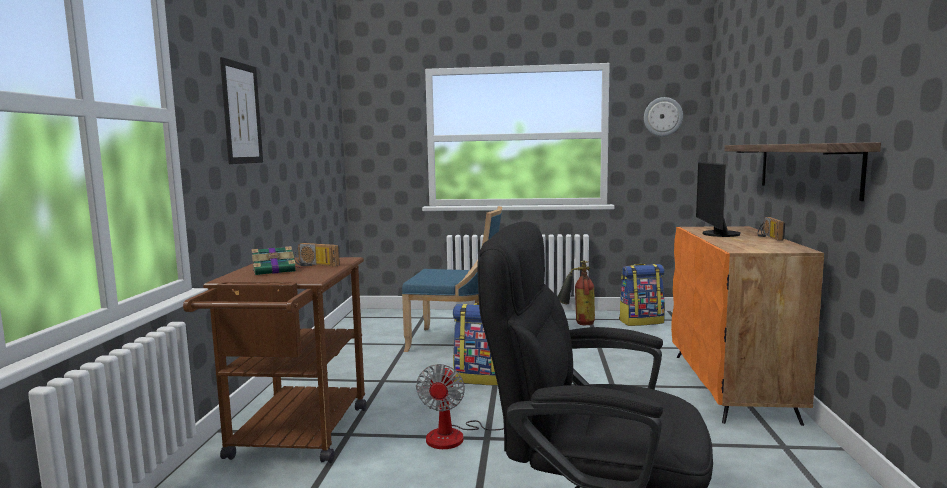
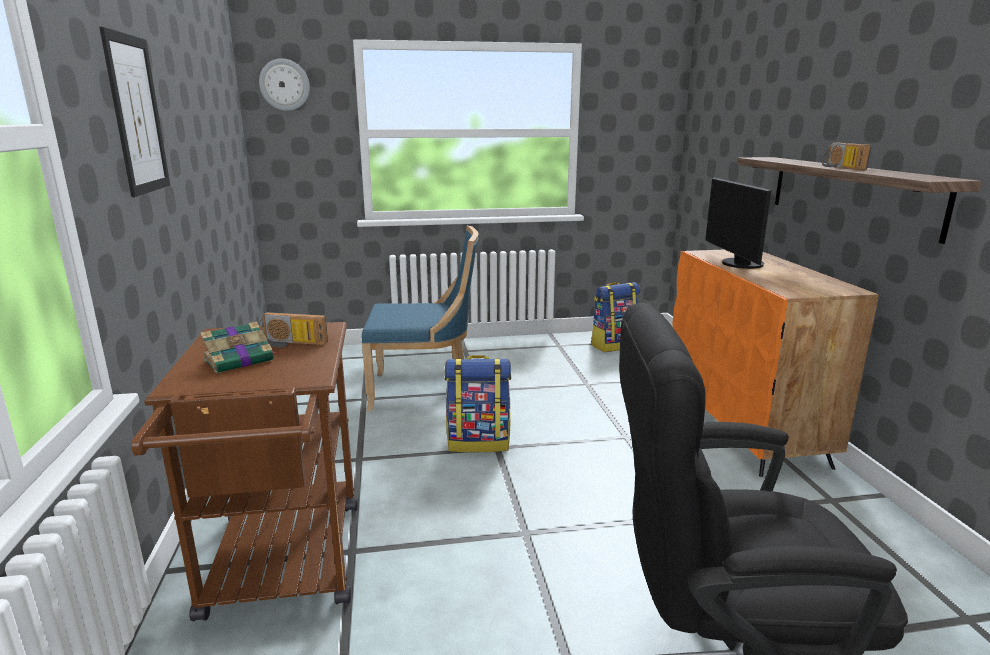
camera: 15 degrees left, 10 degrees up
fan [416,364,504,449] -> none
fire extinguisher [558,260,595,325] -> none
wall clock [644,97,683,136] -> wall clock moved to [259,58,310,111]
radio [758,217,785,241] -> radio moved to [822,143,871,170]

